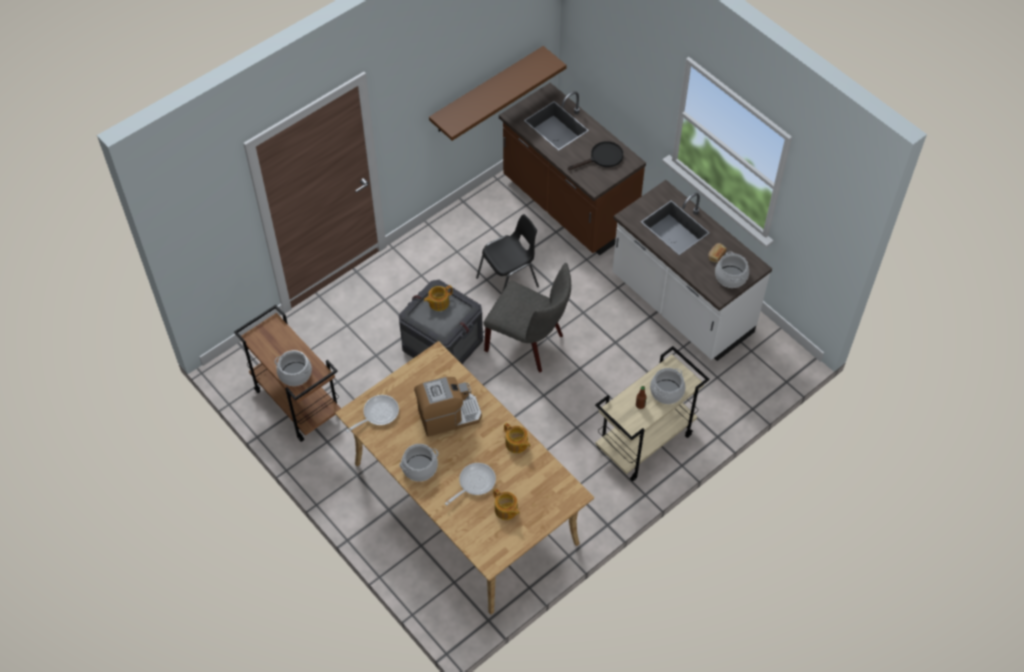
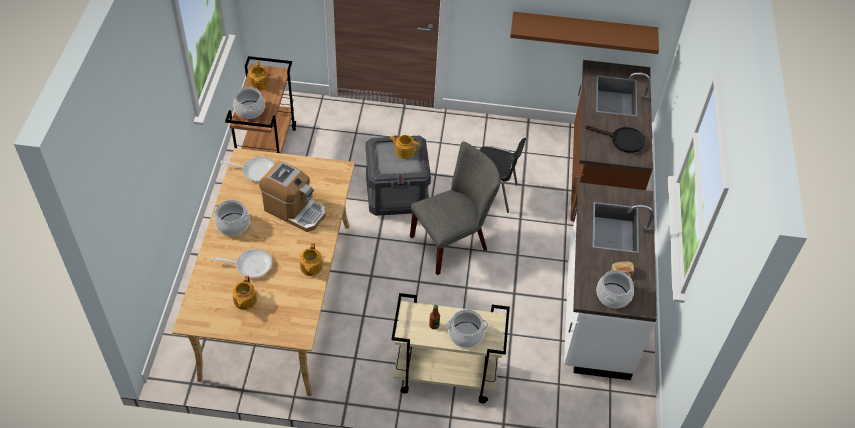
camera: 45 degrees right, 5 degrees down
grey chair [484,263,571,372] -> grey chair turned 105 degrees counterclockwise [410,141,500,275]
none -> teapot [249,62,269,90]

